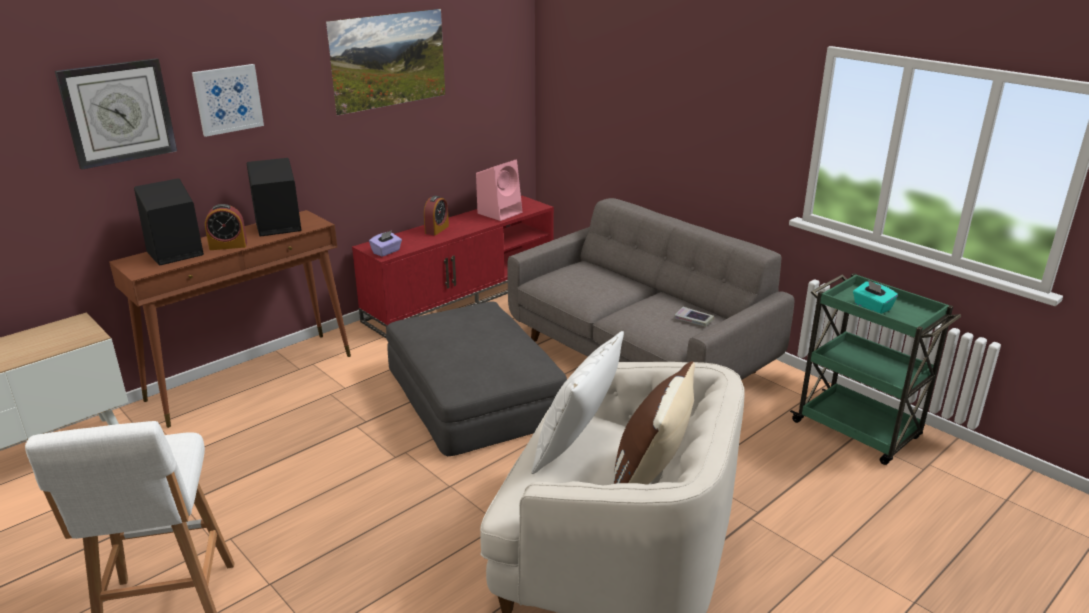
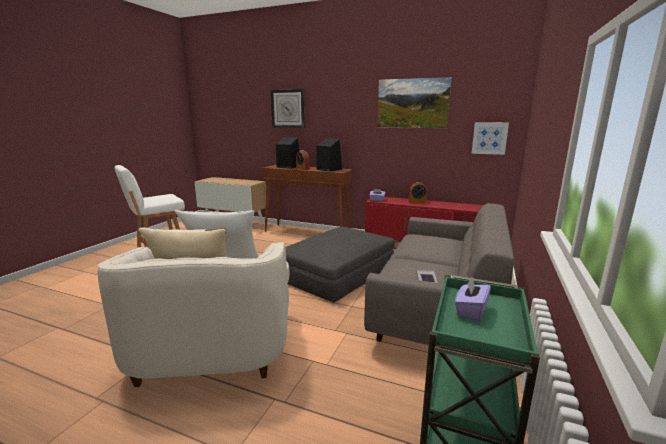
camera: 65 degrees right, 10 degrees down
picture [192,64,264,137] -> picture moved to [472,122,509,155]
pink speaker [476,160,523,221] -> none
turquoise tissue box [853,280,898,314] -> purple tissue box [455,276,491,322]

